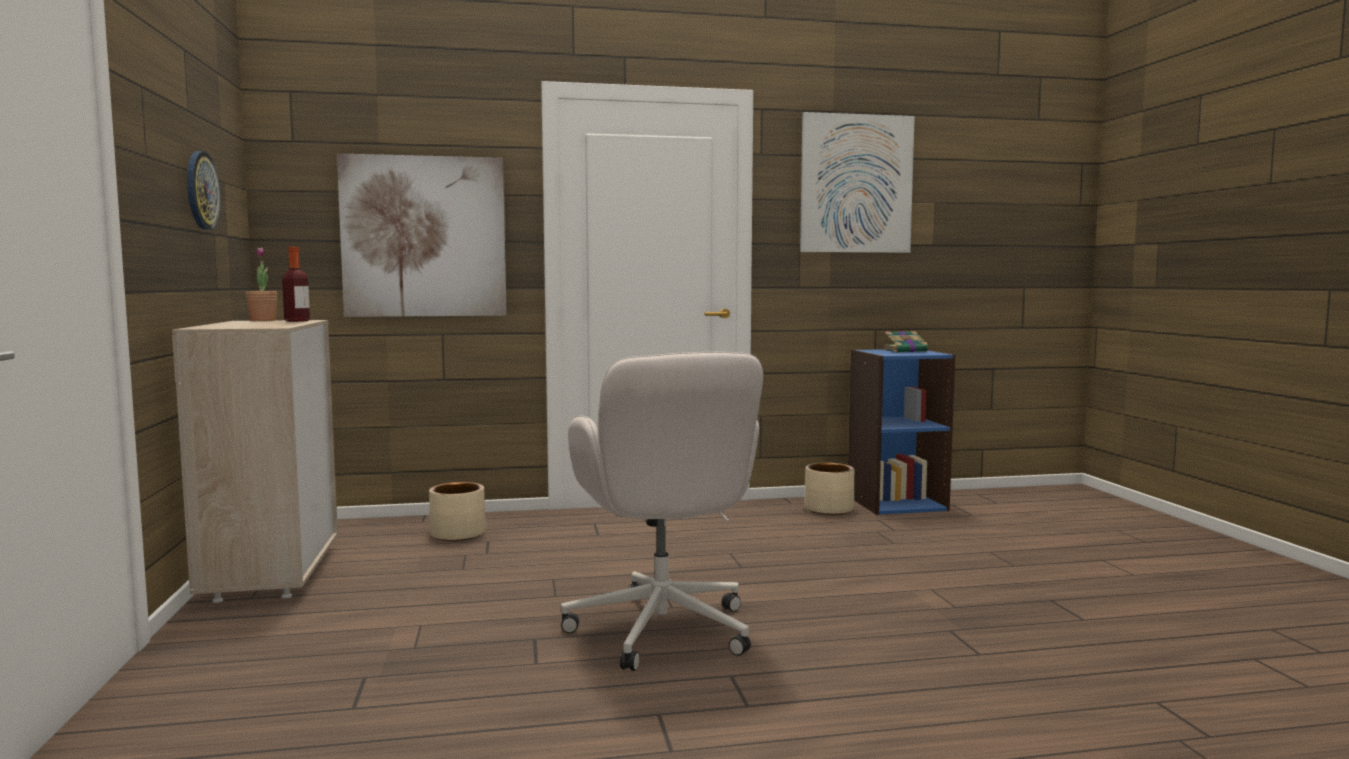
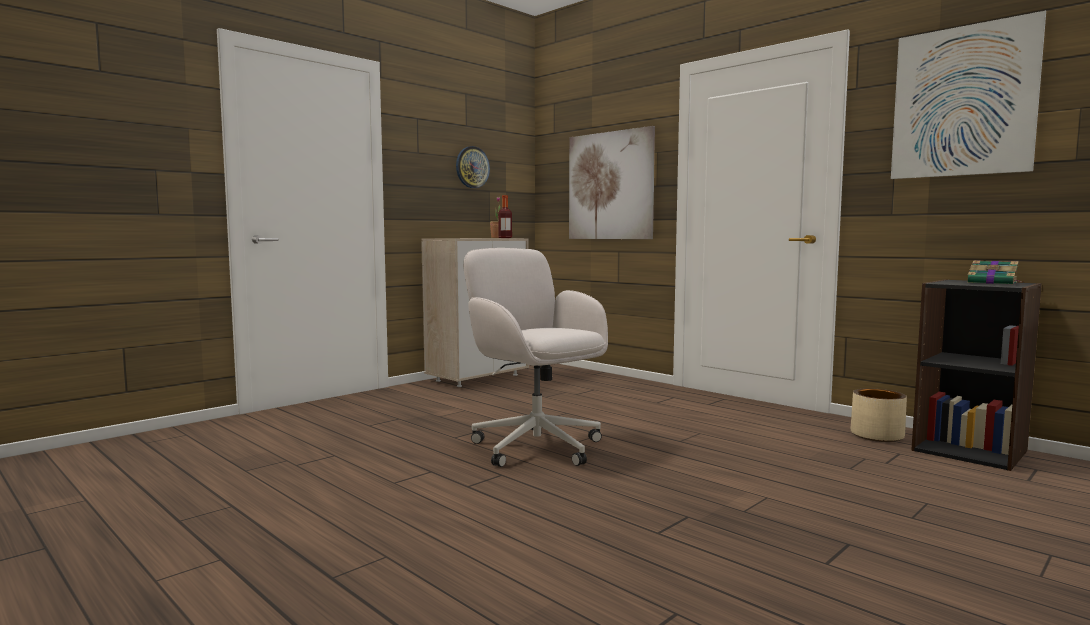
camera: 55 degrees right, 0 degrees up
beige planter [429,482,486,542] -> none
white office chair [561,352,763,671] -> white office chair turned 105 degrees clockwise [463,248,608,467]
blue bookcase [848,349,955,515] -> black bookcase [911,279,1042,471]

